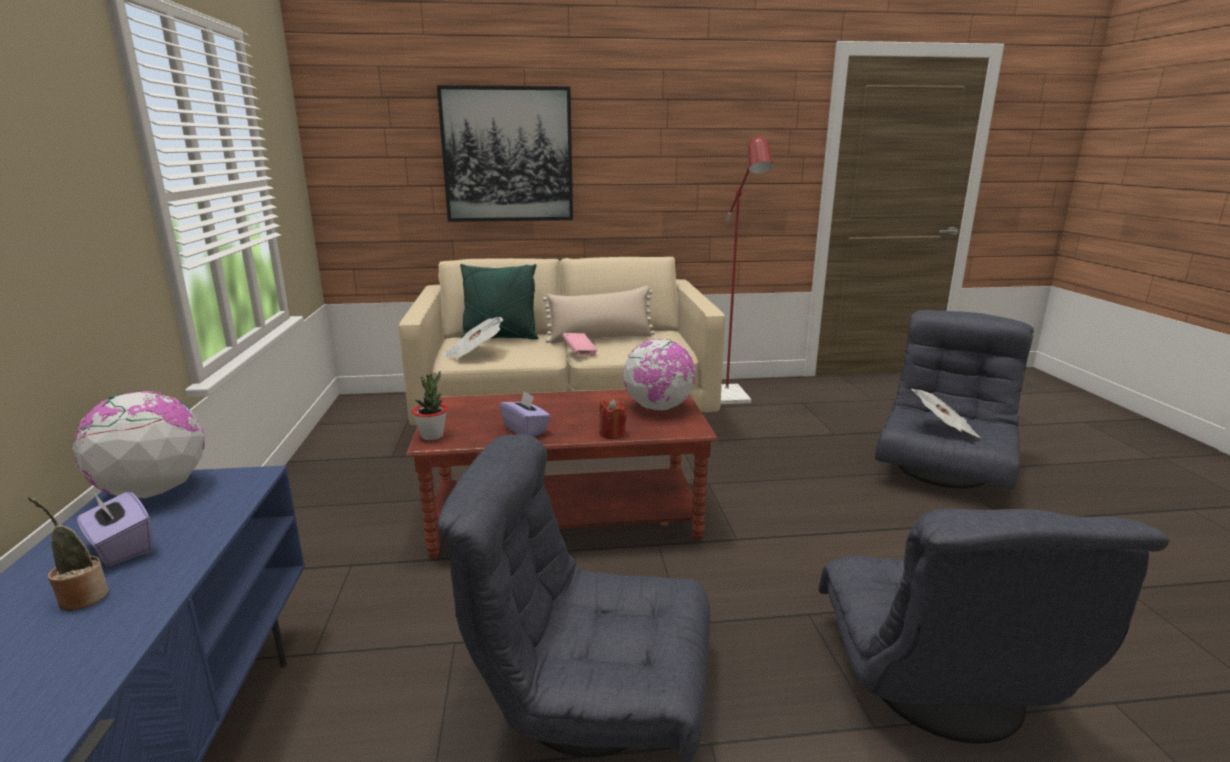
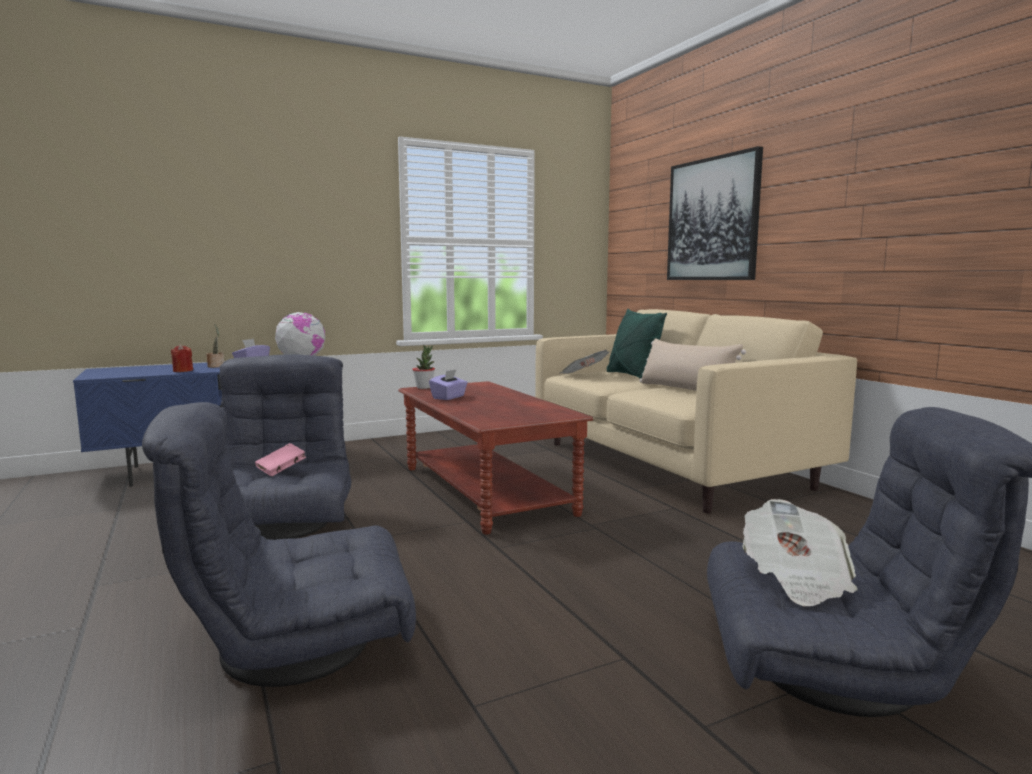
camera: 70 degrees right, 10 degrees down
pink book [562,333,598,356] -> pink book moved to [255,443,306,476]
red candle [599,398,626,439] -> red candle moved to [171,344,193,372]
globe [623,339,696,411] -> none
red floor lamp [721,135,773,404] -> none

